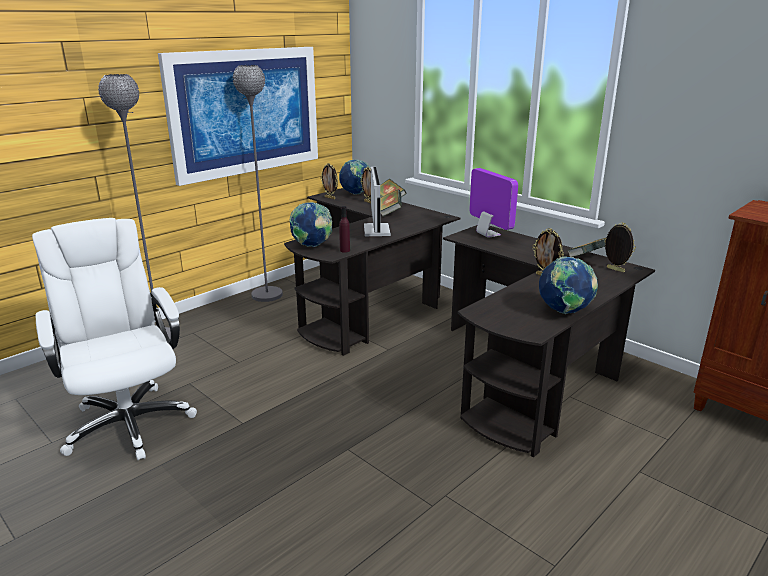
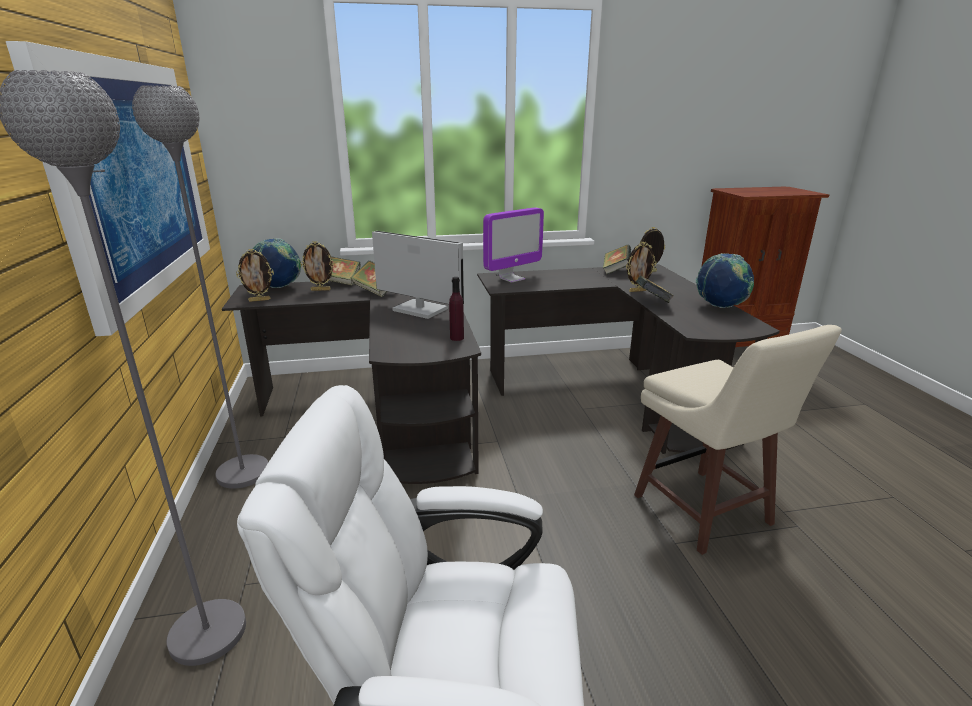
camera: 55 degrees left, 0 degrees up
globe [289,202,332,247] -> none
monitor [469,168,518,238] -> monitor turned 135 degrees clockwise [483,207,544,283]
none -> beige stool [634,325,842,555]
none -> book [636,276,674,303]

